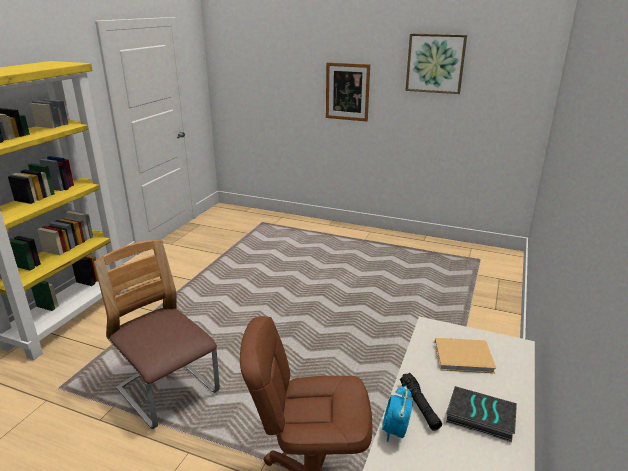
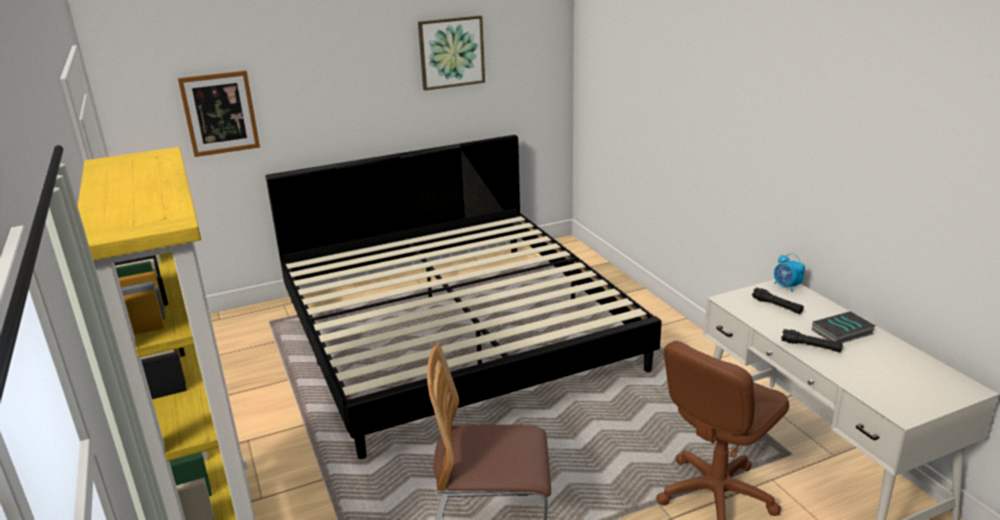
camera: 45 degrees left, 0 degrees up
picture [326,62,370,121] -> picture moved to [178,71,260,157]
alarm clock [382,385,413,442] -> alarm clock moved to [774,254,805,292]
beige book [435,338,496,373] -> black flashlight [752,288,804,314]
none -> bed [266,135,662,459]

